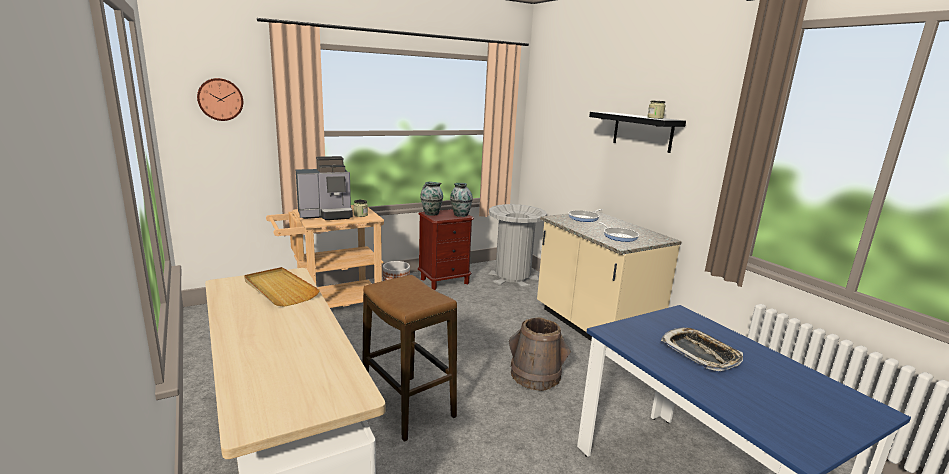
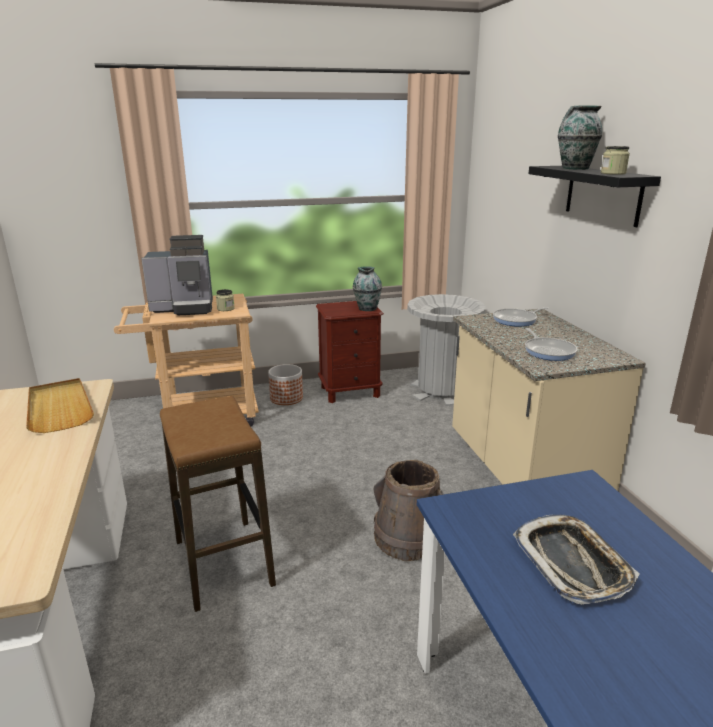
camera: 15 degrees right, 5 degrees up
wall clock [197,78,243,121] -> none
vase [420,182,443,216] -> vase moved to [558,106,602,170]

